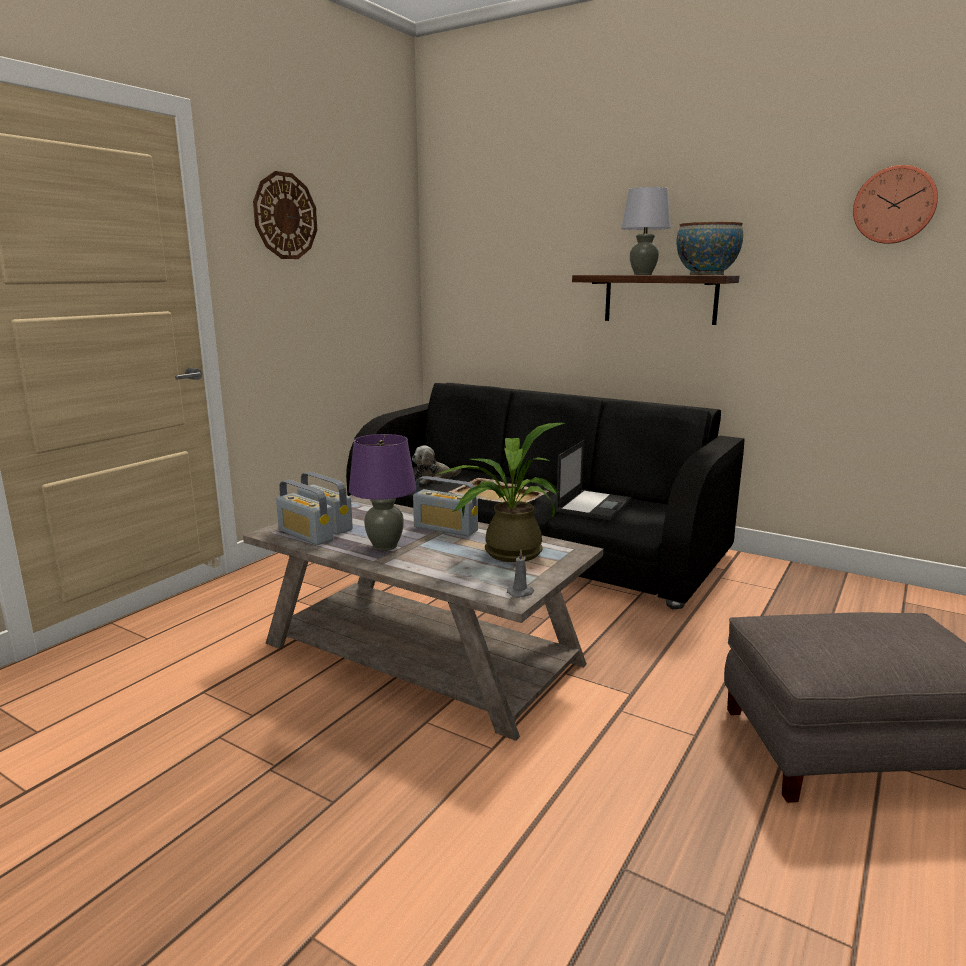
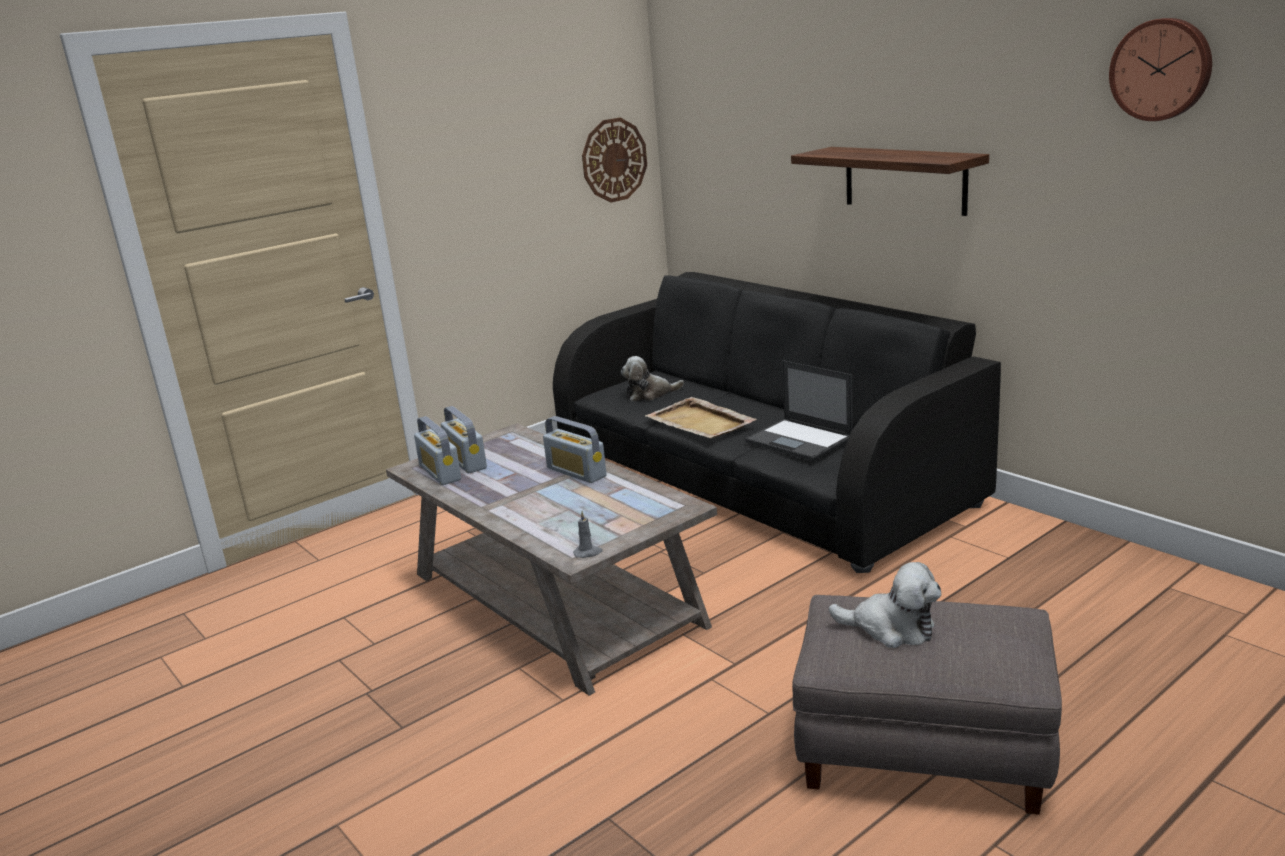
camera: 20 degrees right, 5 degrees up
wall clock [253,171,317,259] -> wall clock moved to [582,118,647,202]
purple table lamp [349,434,416,551] -> none
potted plant [435,423,565,562] -> none
laptop [556,440,632,520] -> laptop turned 90 degrees clockwise [745,360,853,461]
grey table lamp [621,187,671,275] -> none
bowl [677,222,743,275] -> none
none -> plush toy [829,562,941,648]

